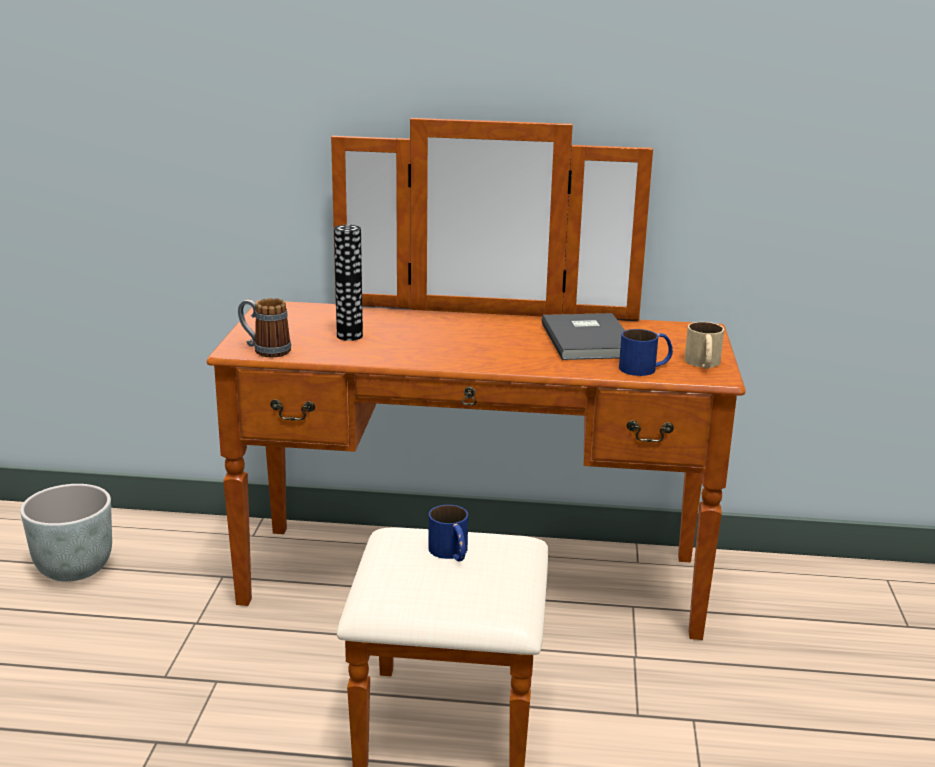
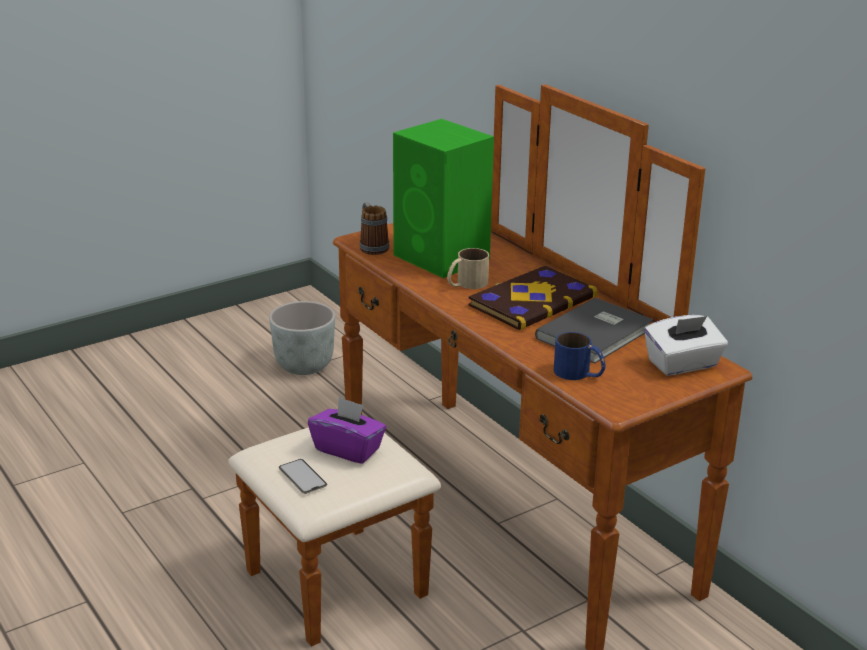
camera: 50 degrees right, 5 degrees up
vase [334,225,363,341] -> green speaker [393,119,494,278]
blue mug [428,505,468,561] -> purple tissue box [308,397,386,464]
beige mug [685,322,724,369] -> beige mug moved to [447,248,489,289]
none -> phone [279,459,327,494]
none -> book [469,266,598,330]
none -> white tissue box [644,315,728,376]

